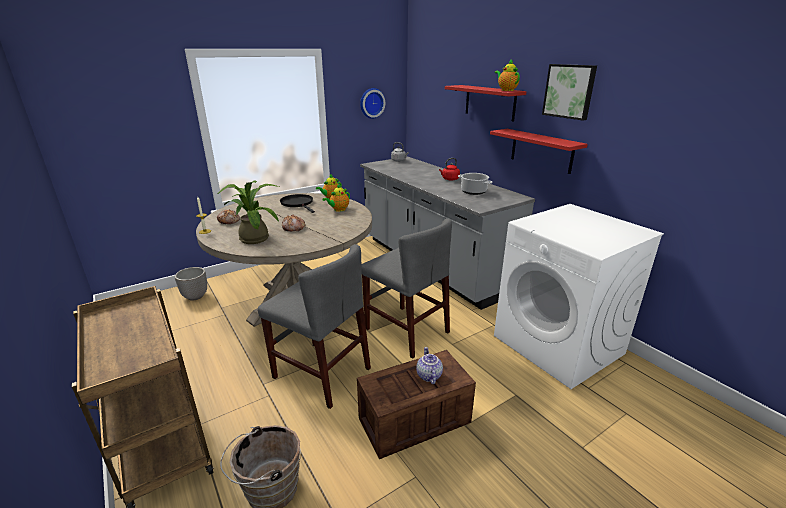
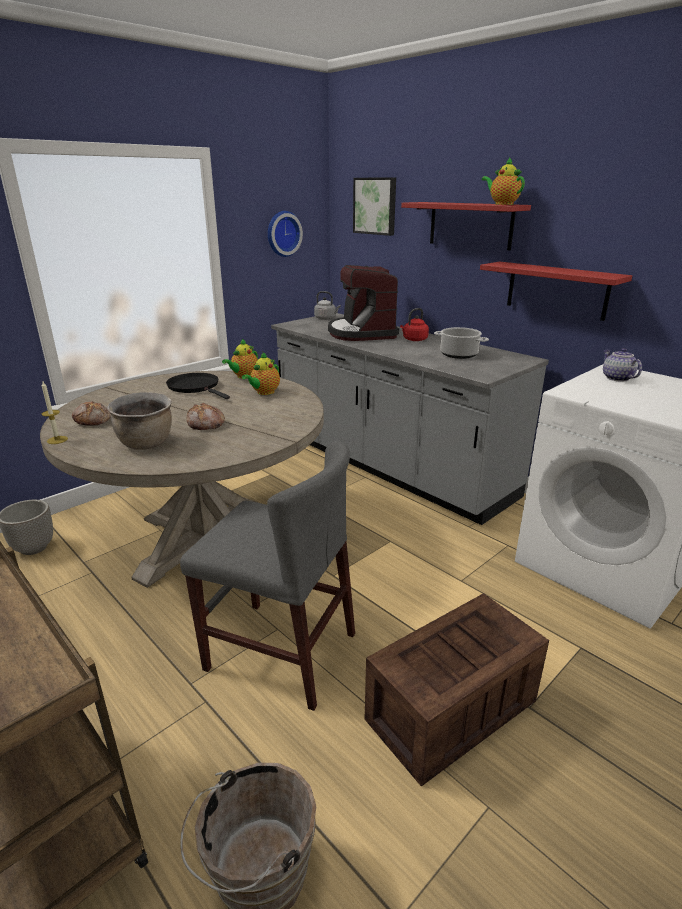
camera: 10 degrees left, 0 degrees up
potted plant [217,180,279,244] -> brown cooking pot [107,392,172,450]
grey chair [361,219,452,359] -> none
teapot [416,347,443,384] -> teapot moved to [603,348,642,382]
picture [542,64,597,121] -> picture moved to [353,177,396,236]
none -> coffee machine [328,265,399,341]

